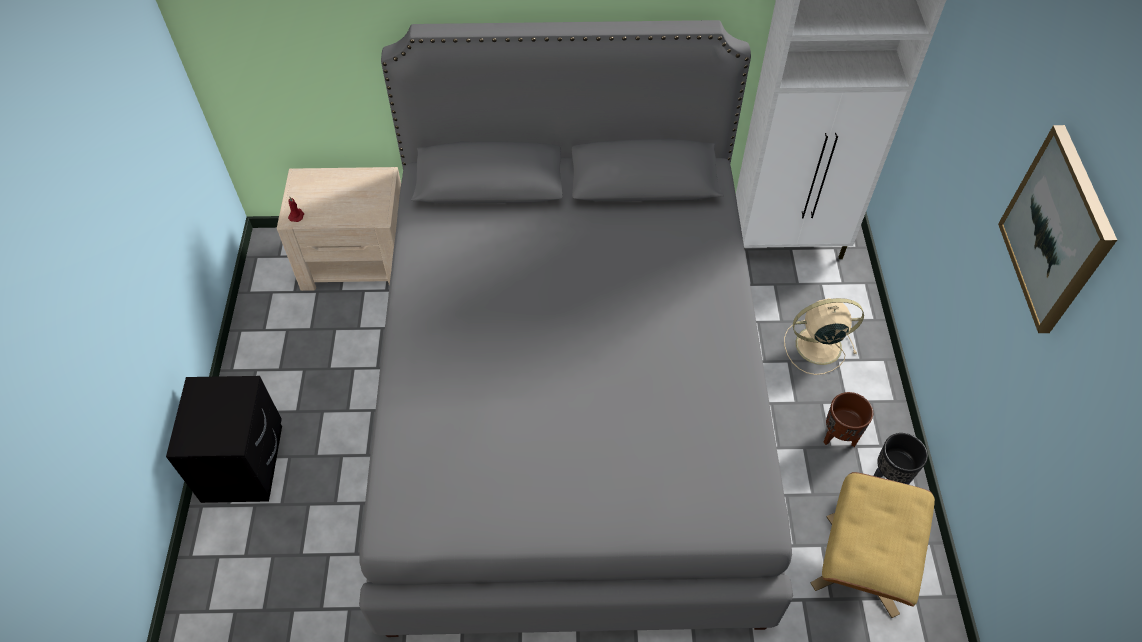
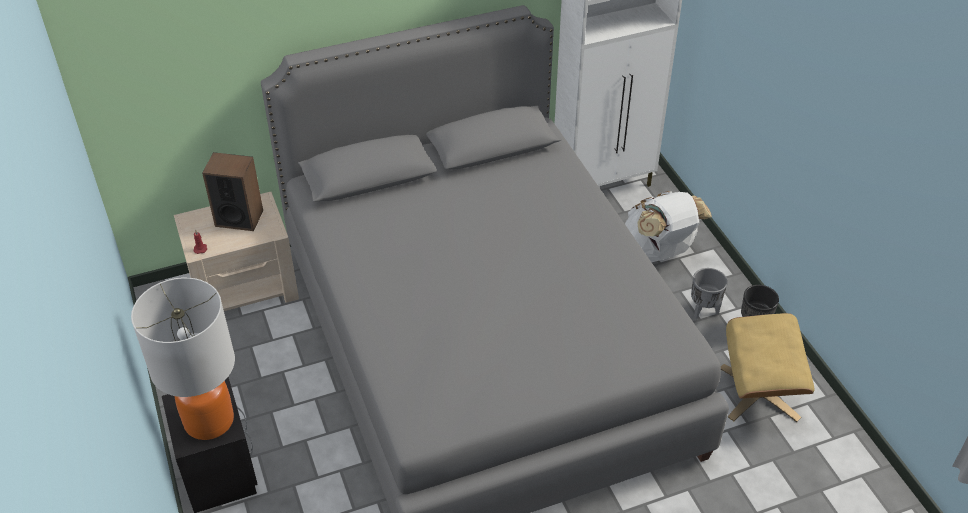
camera: 20 degrees left, 10 degrees down
beige fan [784,298,864,375] -> white backpack [625,191,712,262]
brown planter [823,392,873,447] -> grey planter [691,268,728,319]
picture [998,125,1117,333] -> none
none -> table lamp [131,278,235,440]
none -> speaker [202,152,263,231]

